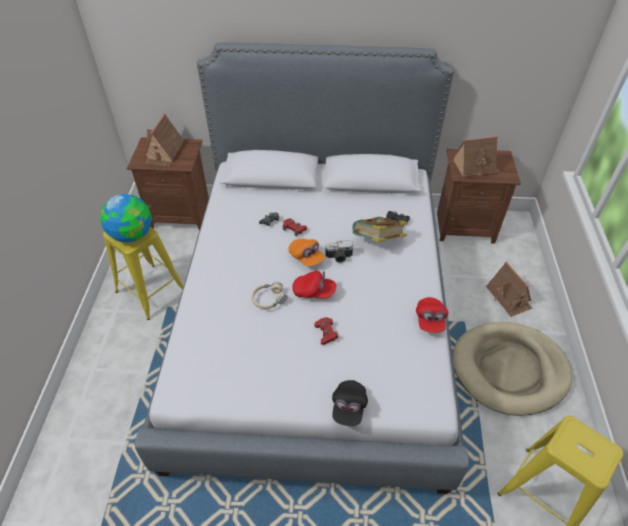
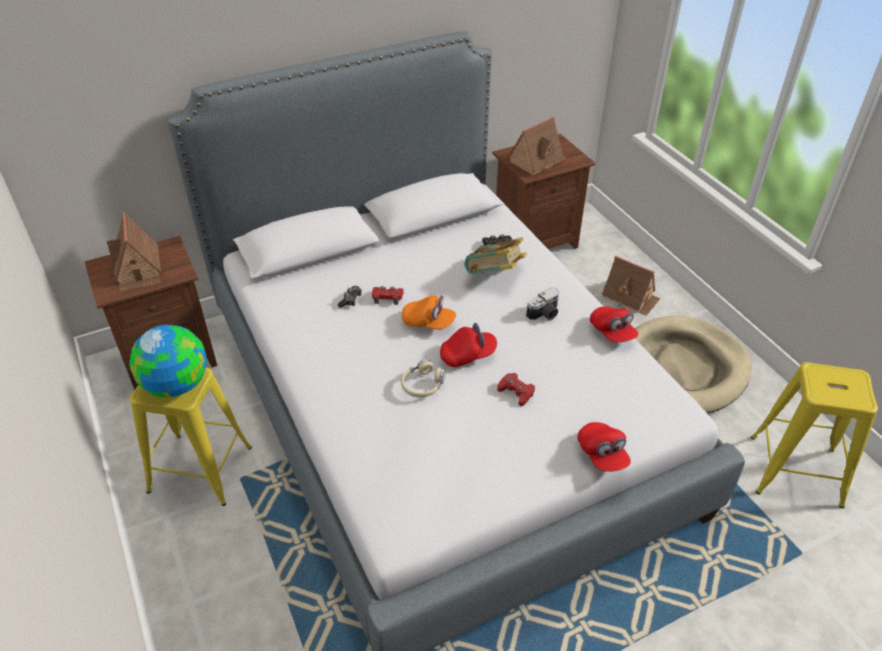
camera: 30 degrees left, 5 degrees down
camera [325,240,353,263] -> camera moved to [526,288,559,320]
black cap [332,380,368,426] -> red cap [577,422,631,472]

